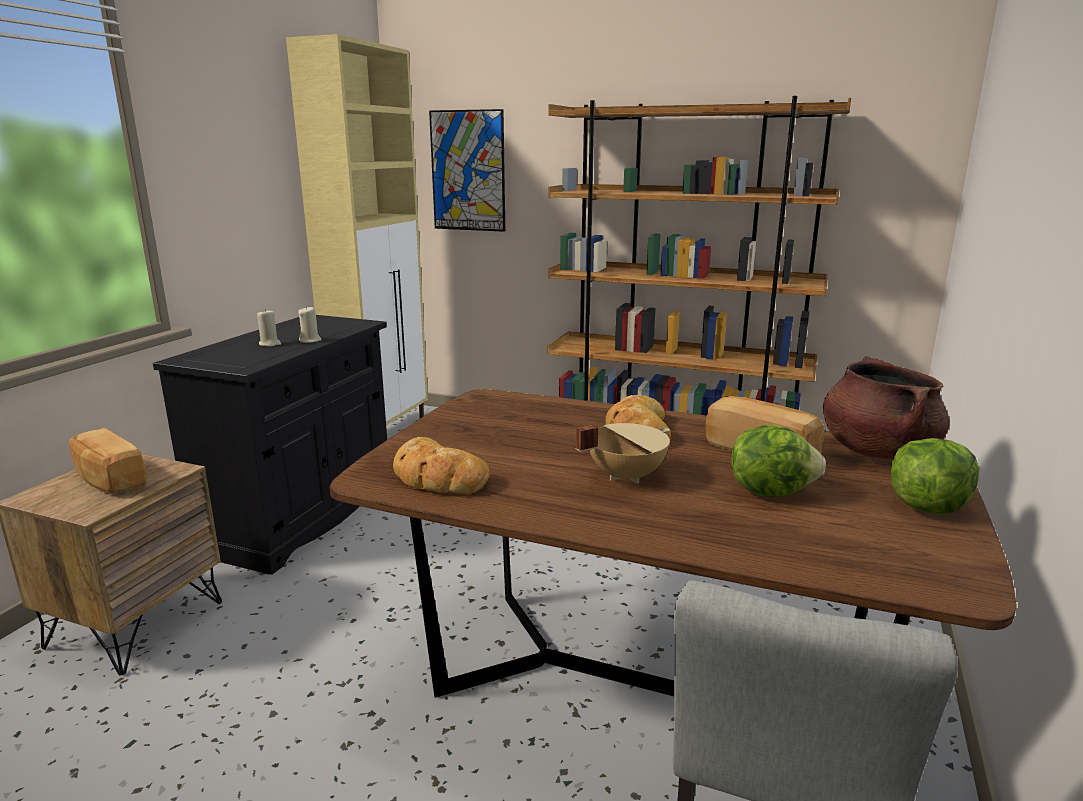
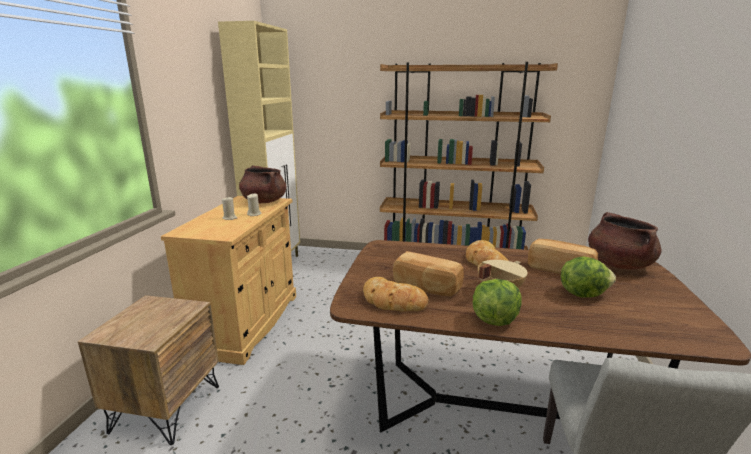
camera: 10 degrees left, 0 degrees up
bread [69,427,147,494] -> bread moved to [393,251,464,296]
black cabinet [153,315,387,575] -> beige cabinet [161,196,296,365]
picture [429,109,505,232] -> none
lettuce [891,438,979,515] -> lettuce moved to [472,279,521,326]
none -> brown cooking pot [239,165,286,203]

